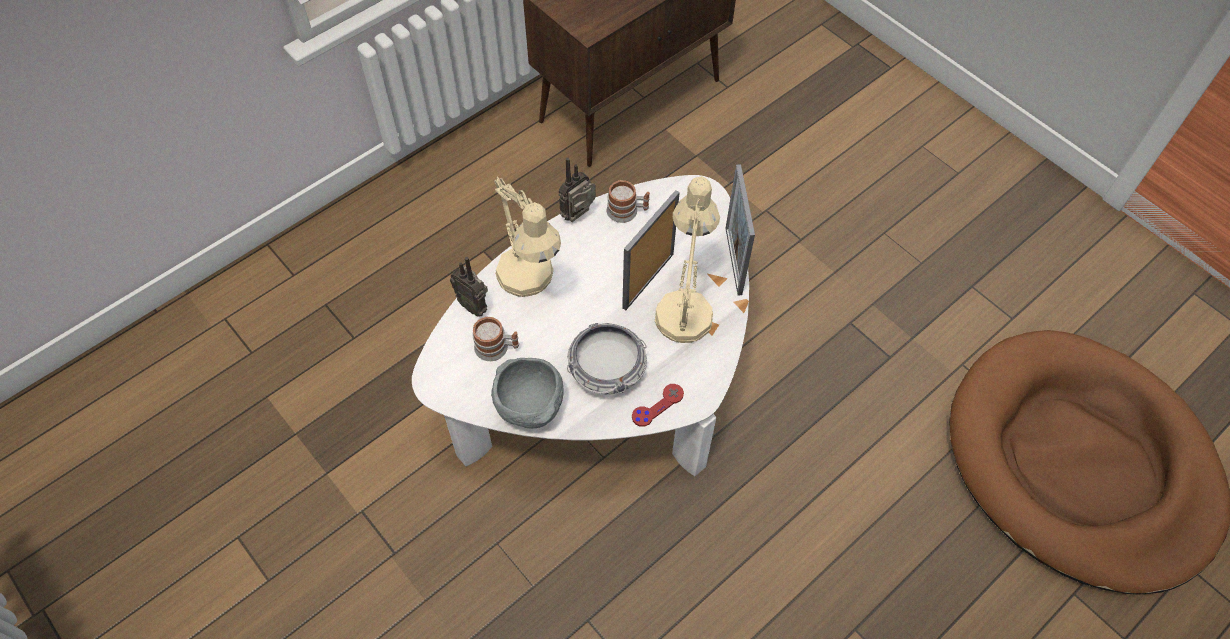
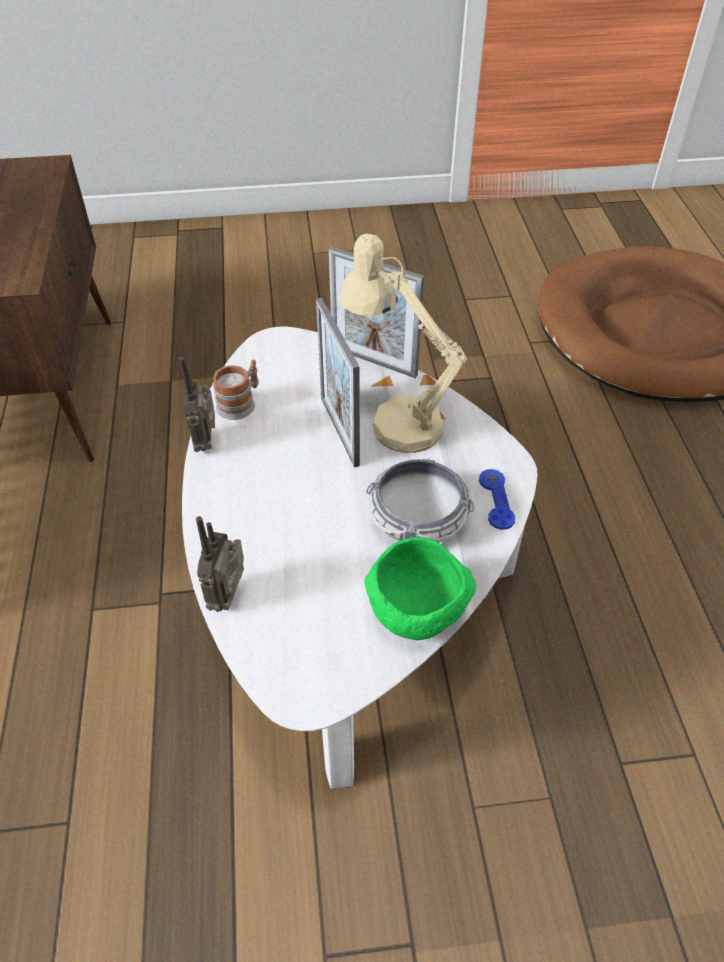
camera: 55 degrees left, 10 degrees down
radio [450,257,488,317] -> radio turned 120 degrees clockwise [196,516,244,612]
mug [472,317,519,361] -> none
grey bowl [491,358,563,428] -> green bowl [365,537,476,640]
beige table lamp [494,177,561,297] -> none
red game controller [632,384,684,427] -> blue game controller [479,469,515,530]

